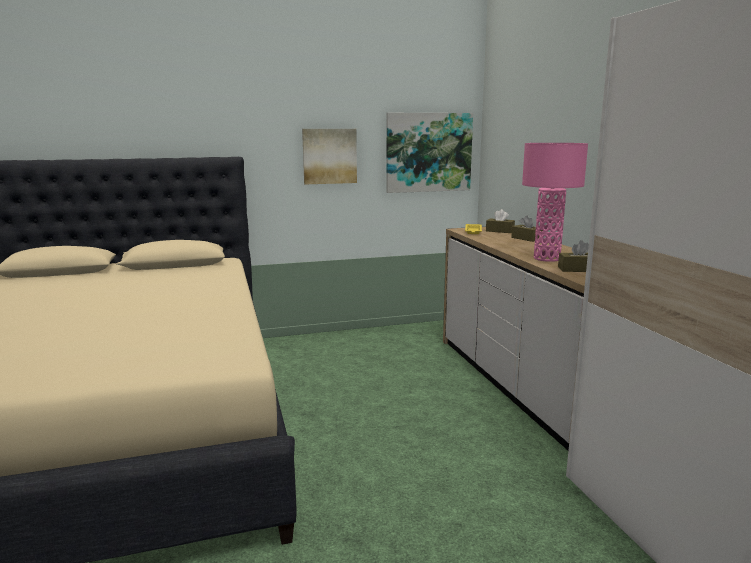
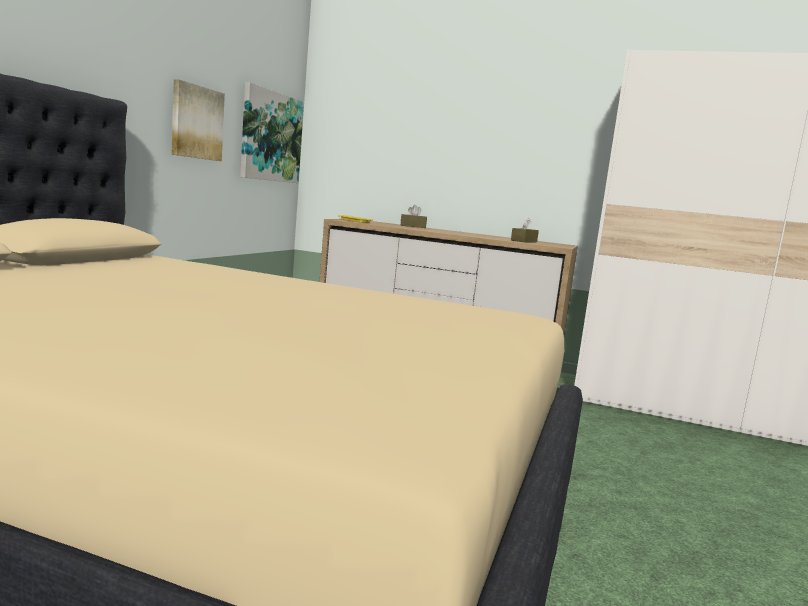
camera: 55 degrees left, 5 degrees down
brown tissue box [486,209,515,233] -> none
pink table lamp [522,143,588,262] -> none

